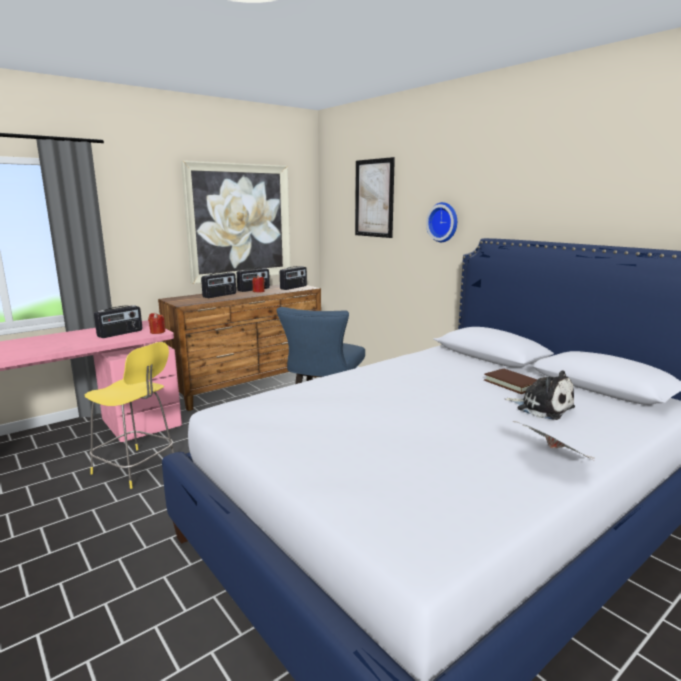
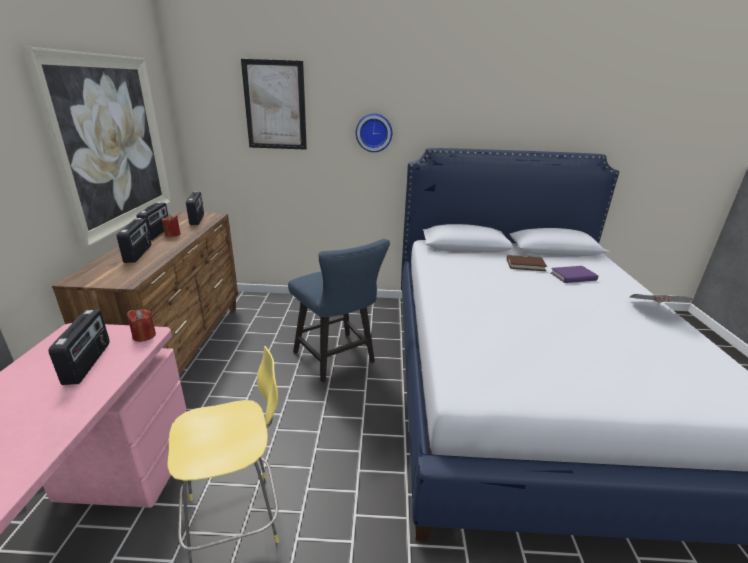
camera: 50 degrees left, 10 degrees up
plush toy [505,371,575,420] -> purple book [550,266,598,283]

